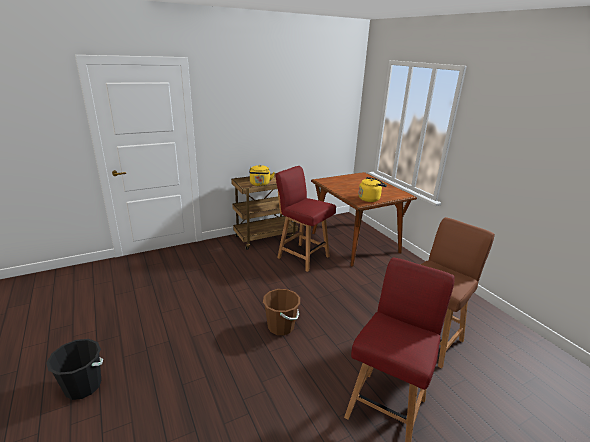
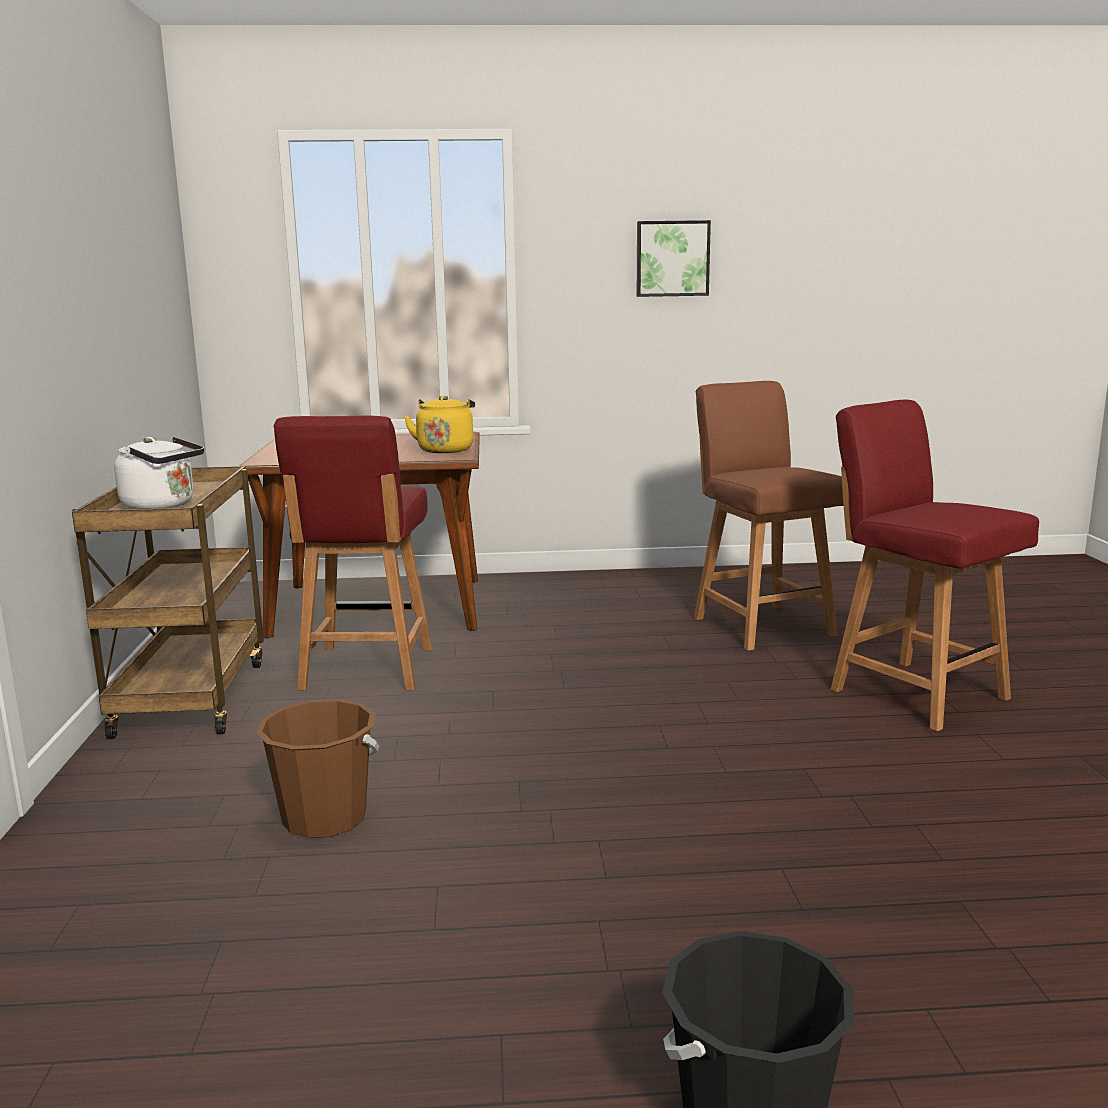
camera: 65 degrees left, 10 degrees down
yellow kettle [249,165,275,186] -> white kettle [114,437,204,509]
brown bucket [263,289,300,335] -> brown bucket moved to [256,699,379,838]
red chair [275,166,336,272] -> red chair turned 60 degrees counterclockwise [274,415,432,690]
none -> picture [637,220,711,297]

